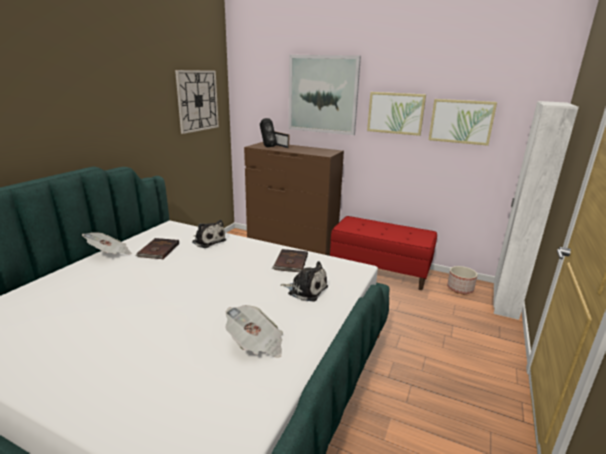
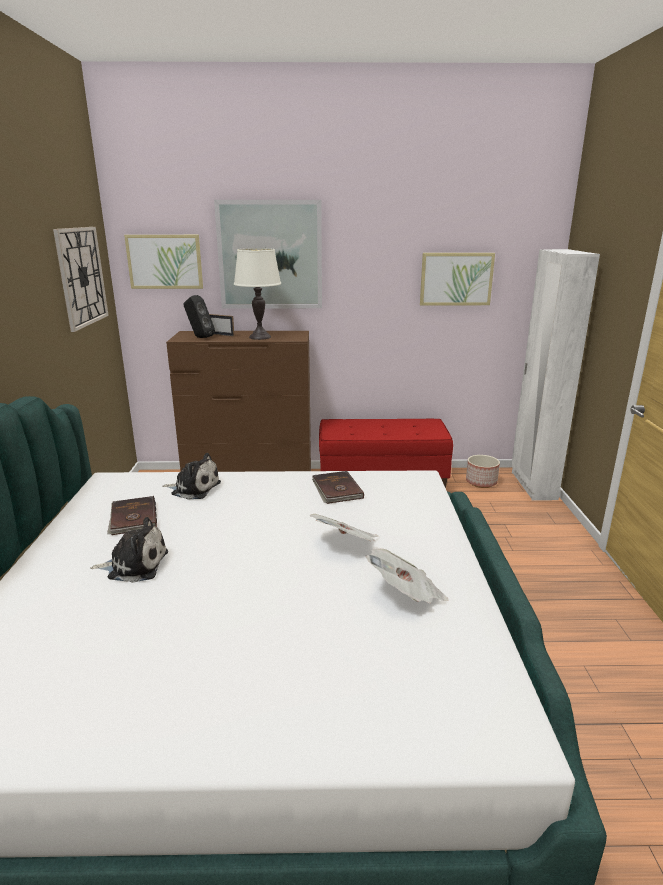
camera: 25 degrees left, 0 degrees up
newspaper [82,232,132,254] -> newspaper moved to [310,514,378,541]
plush toy [280,261,328,301] -> plush toy moved to [91,517,168,583]
picture [367,92,426,136] -> picture moved to [124,235,203,289]
none -> white table lamp [234,248,281,340]

